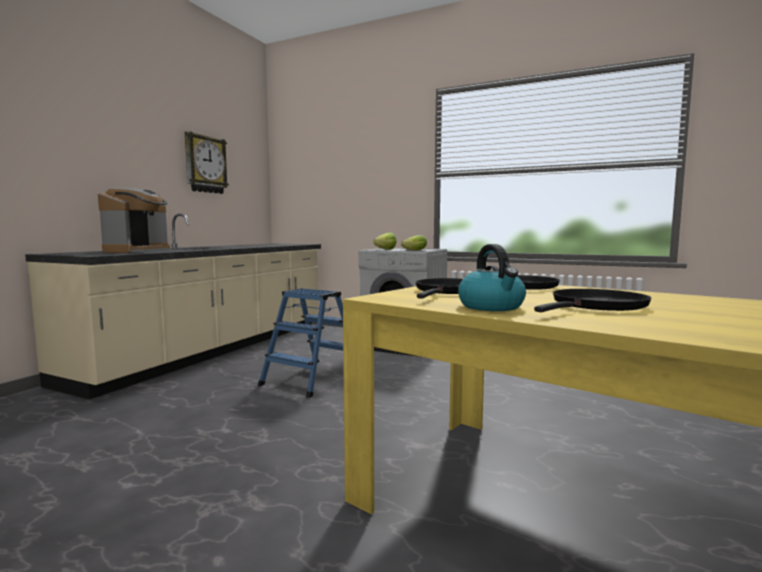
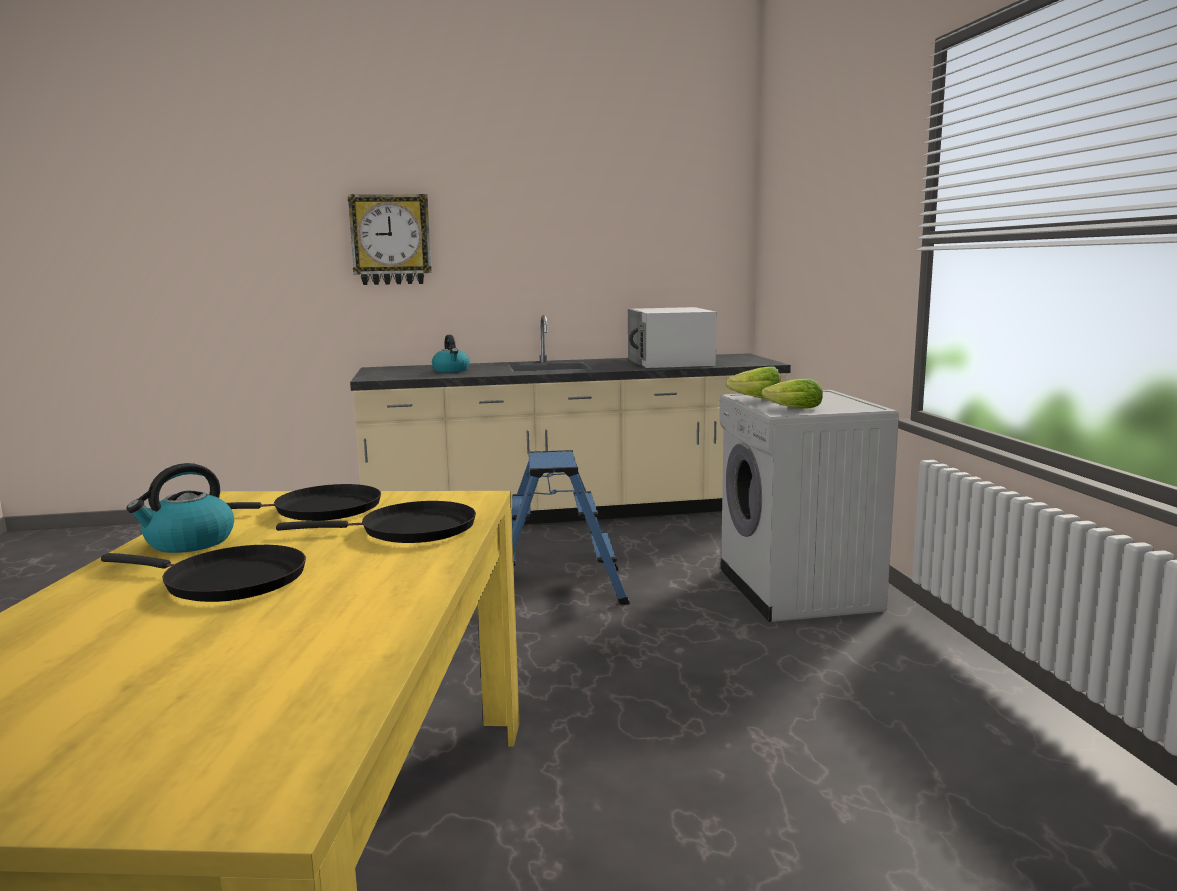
camera: 55 degrees right, 5 degrees up
coffee machine [98,188,170,253] -> kettle [432,335,470,373]
wall clock [185,131,229,194] -> wall clock moved to [348,194,432,285]
none -> white microwave [628,307,717,368]

